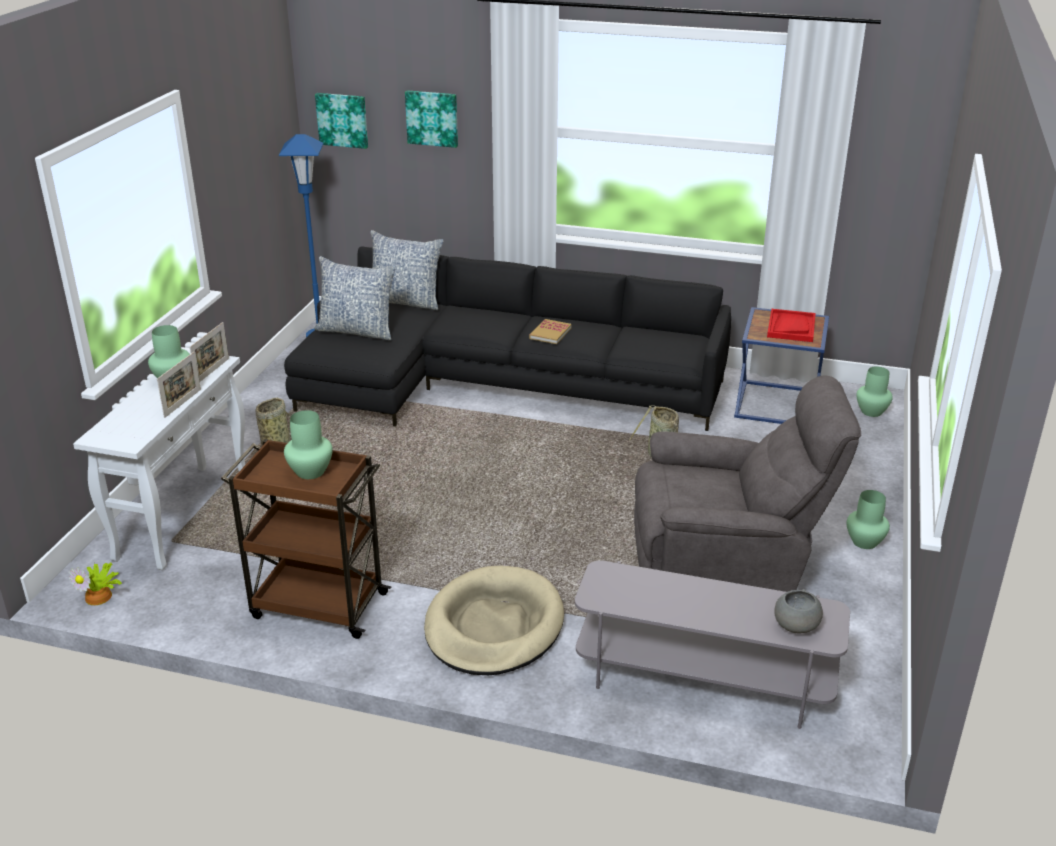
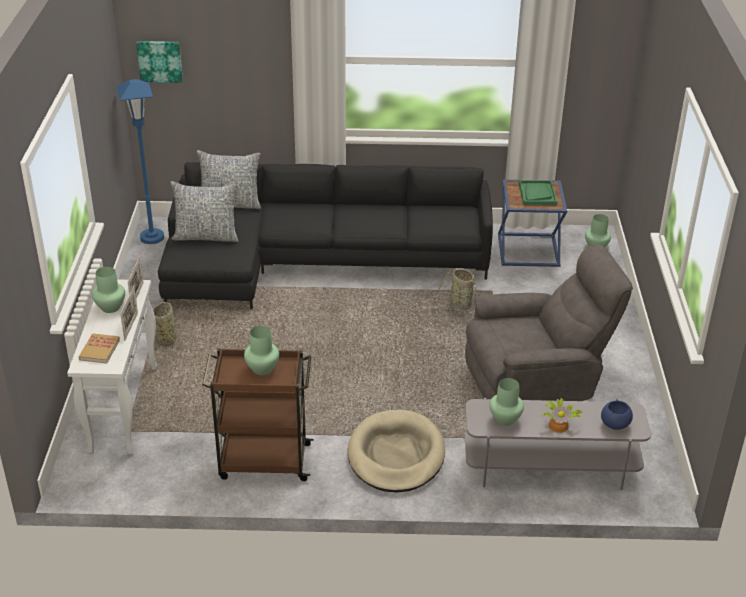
camera: 15 degrees left, 5 degrees up
potted plant [68,562,122,605] -> potted plant moved to [541,398,582,433]
picture [405,90,458,148] -> none
book [529,319,572,344] -> book moved to [79,333,120,363]
red tray [767,309,816,342] -> green tray [519,180,557,205]
grey bowl [774,589,823,633] -> blue bowl [601,399,633,430]
green vase [847,490,890,549] -> green vase moved to [489,378,524,426]

